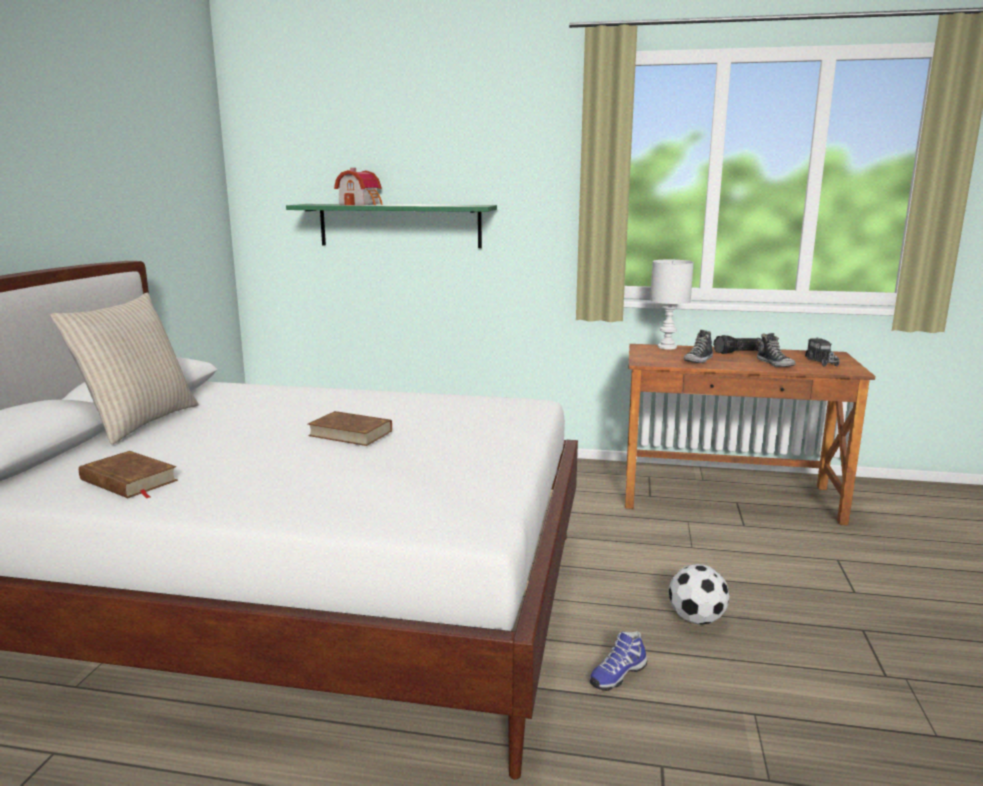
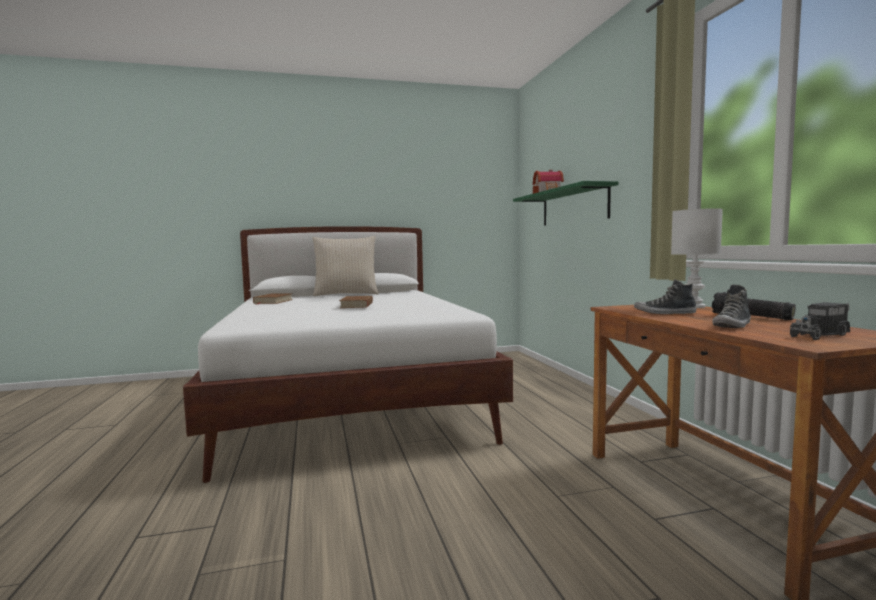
camera: 65 degrees right, 10 degrees down
shoe [590,631,647,691] -> none
football [669,564,730,625] -> none

